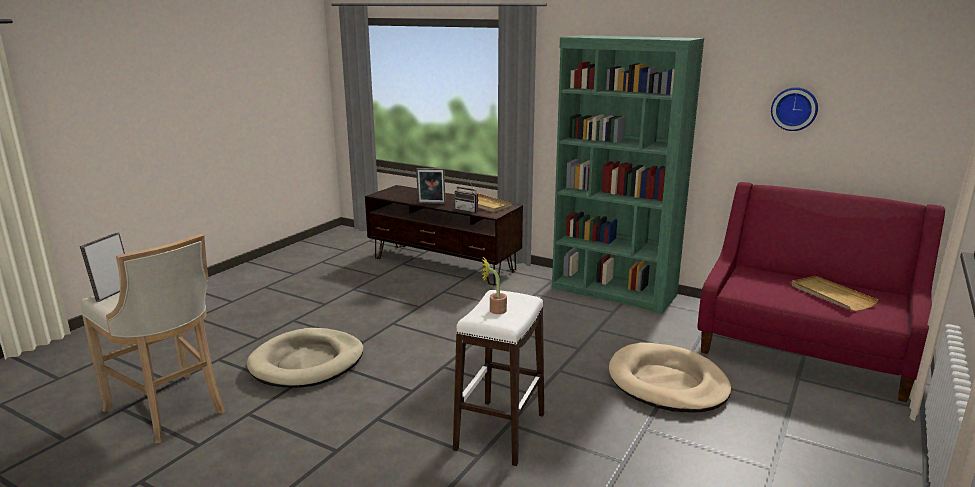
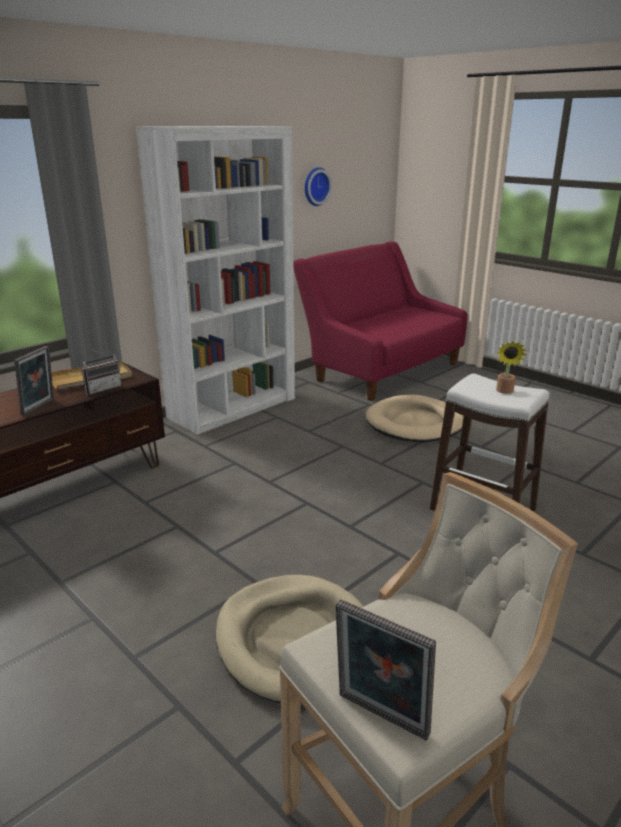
camera: 75 degrees left, 5 degrees up
green bookcase [552,35,704,314] -> white bookcase [136,126,295,435]
beige tray [792,276,878,311] -> none

